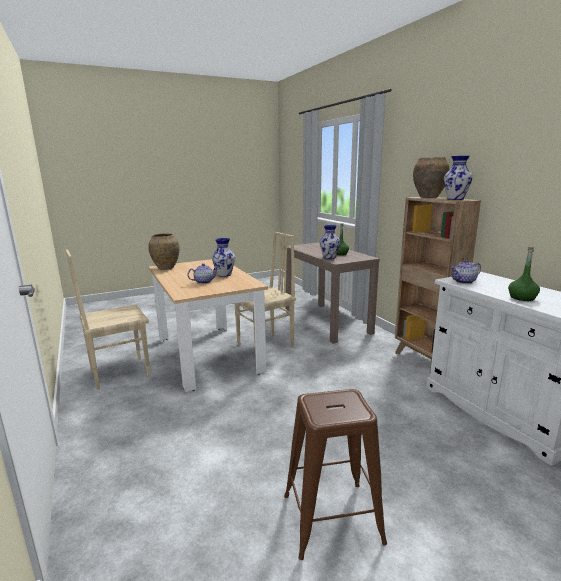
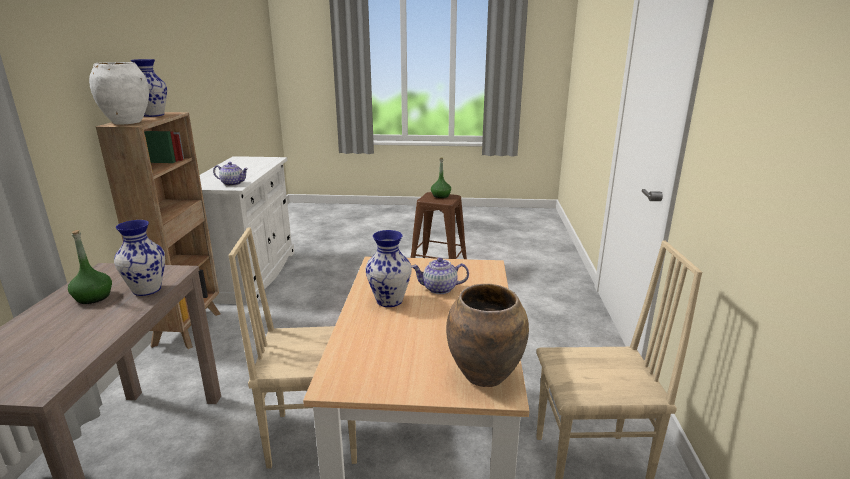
camera: 150 degrees left, 5 degrees up
brown vase [413,157,450,198] -> white vase [89,62,149,125]
green bottle [508,247,540,301] -> green bottle moved to [431,157,451,198]

